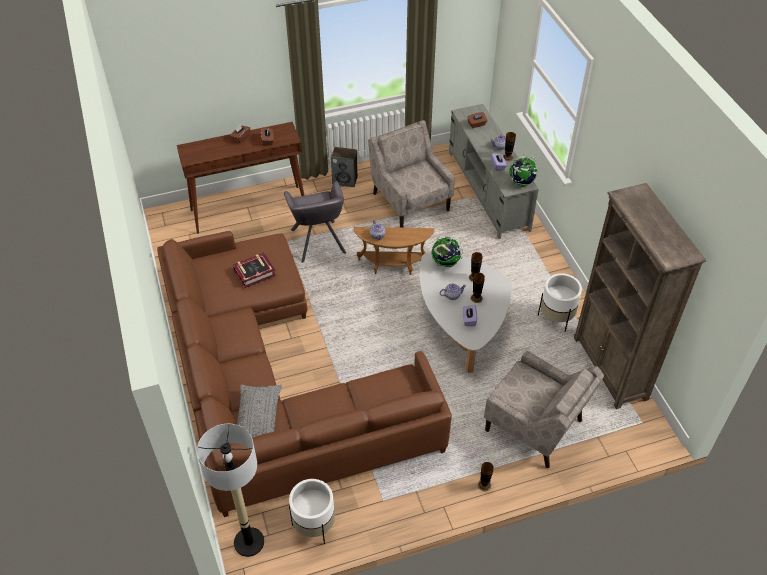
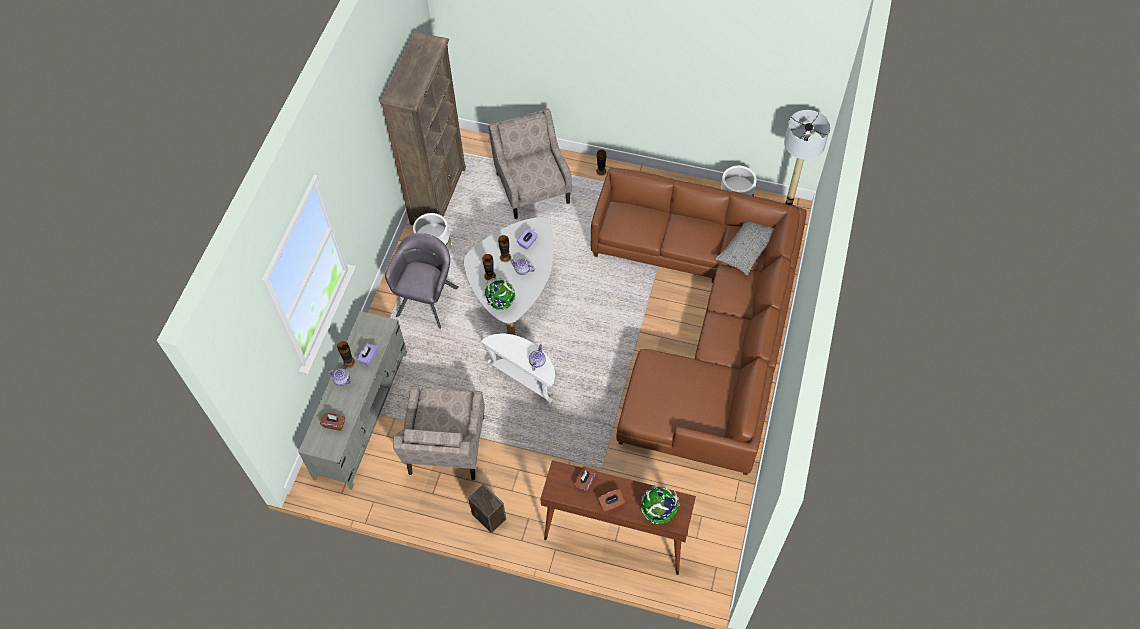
camera: 145 degrees left, 10 degrees up
book [233,253,276,288] -> none
grey armchair [284,181,346,263] -> grey armchair moved to [385,233,459,329]
brown side table [353,227,434,275] -> white side table [481,333,555,405]
globe [510,155,539,186] -> globe moved to [641,486,680,524]

